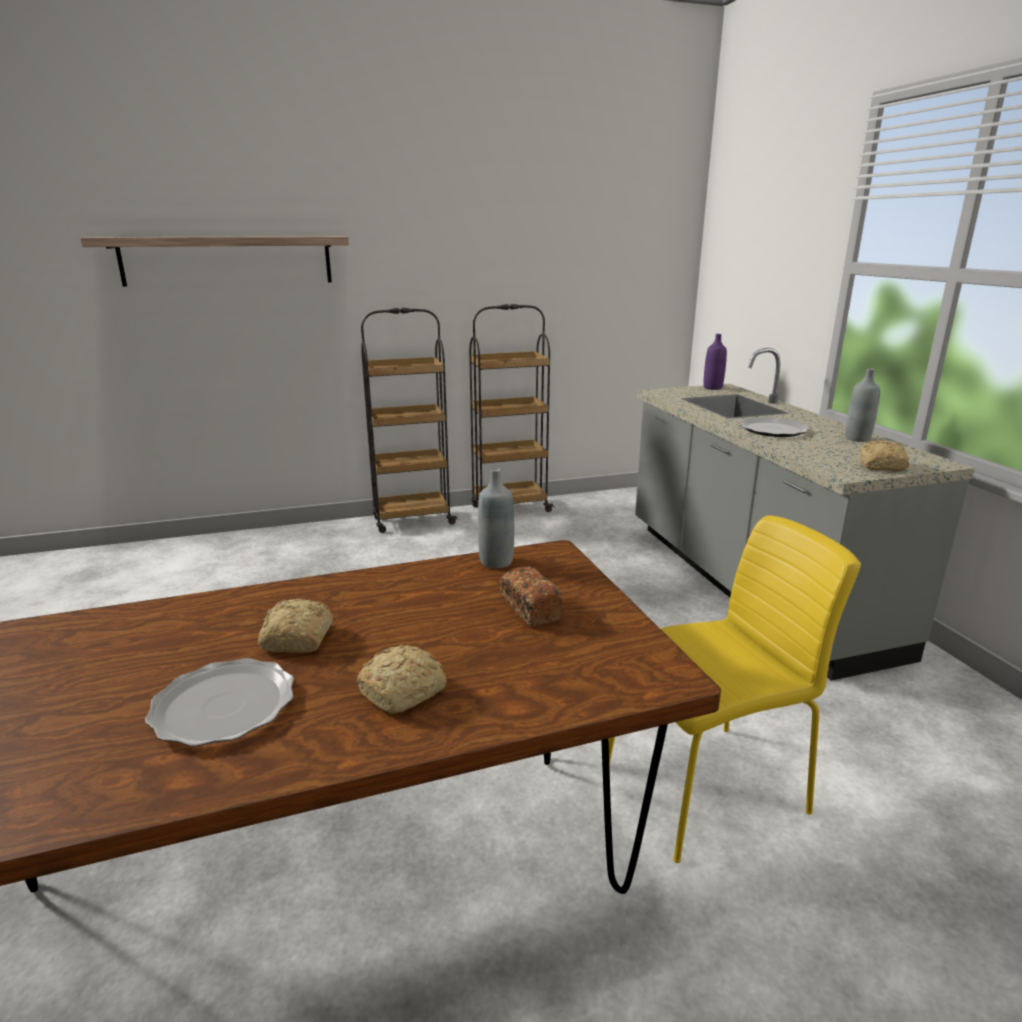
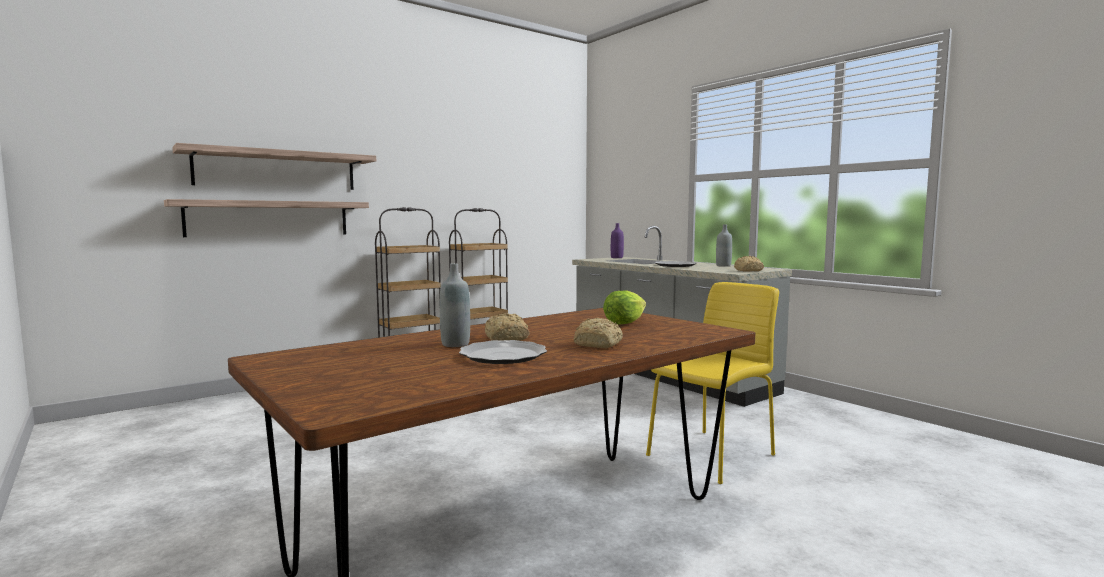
camera: 20 degrees left, 15 degrees down
grey bottle [478,468,514,568] -> grey bottle moved to [440,263,470,347]
bread [500,566,564,626] -> lettuce [603,290,646,325]
none -> shelf [164,199,369,237]

